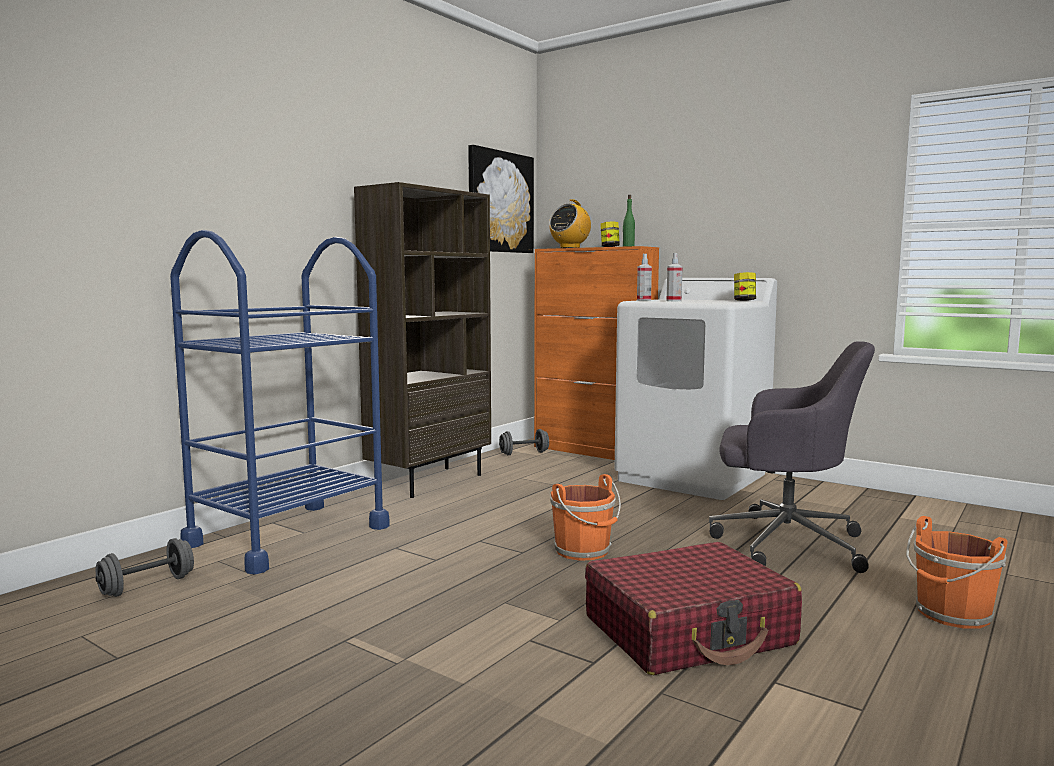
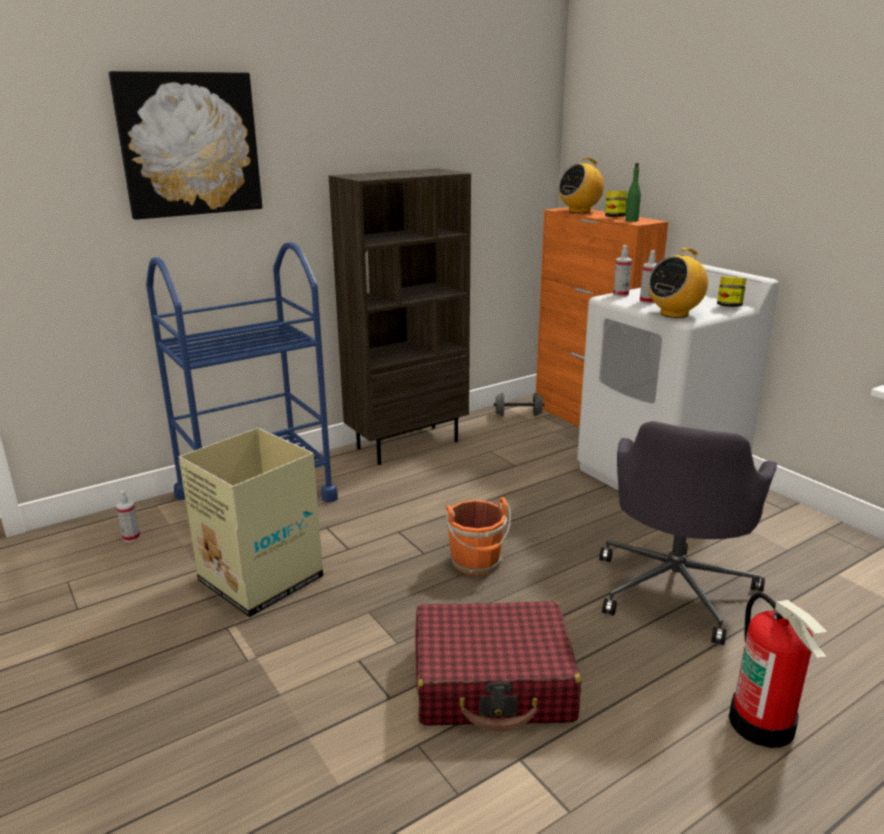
camera: 20 degrees right, 15 degrees up
grey dumbbell [96,538,194,597] -> spray bottle [116,490,140,542]
picture [468,145,534,253] -> picture moved to [109,71,262,220]
grey office chair [709,341,875,573] -> grey office chair turned 75 degrees clockwise [599,421,777,645]
orange bucket [906,516,1007,628] -> fire extinguisher [729,592,827,748]
none -> cardboard box [179,428,323,618]
none -> radio [648,248,708,318]

